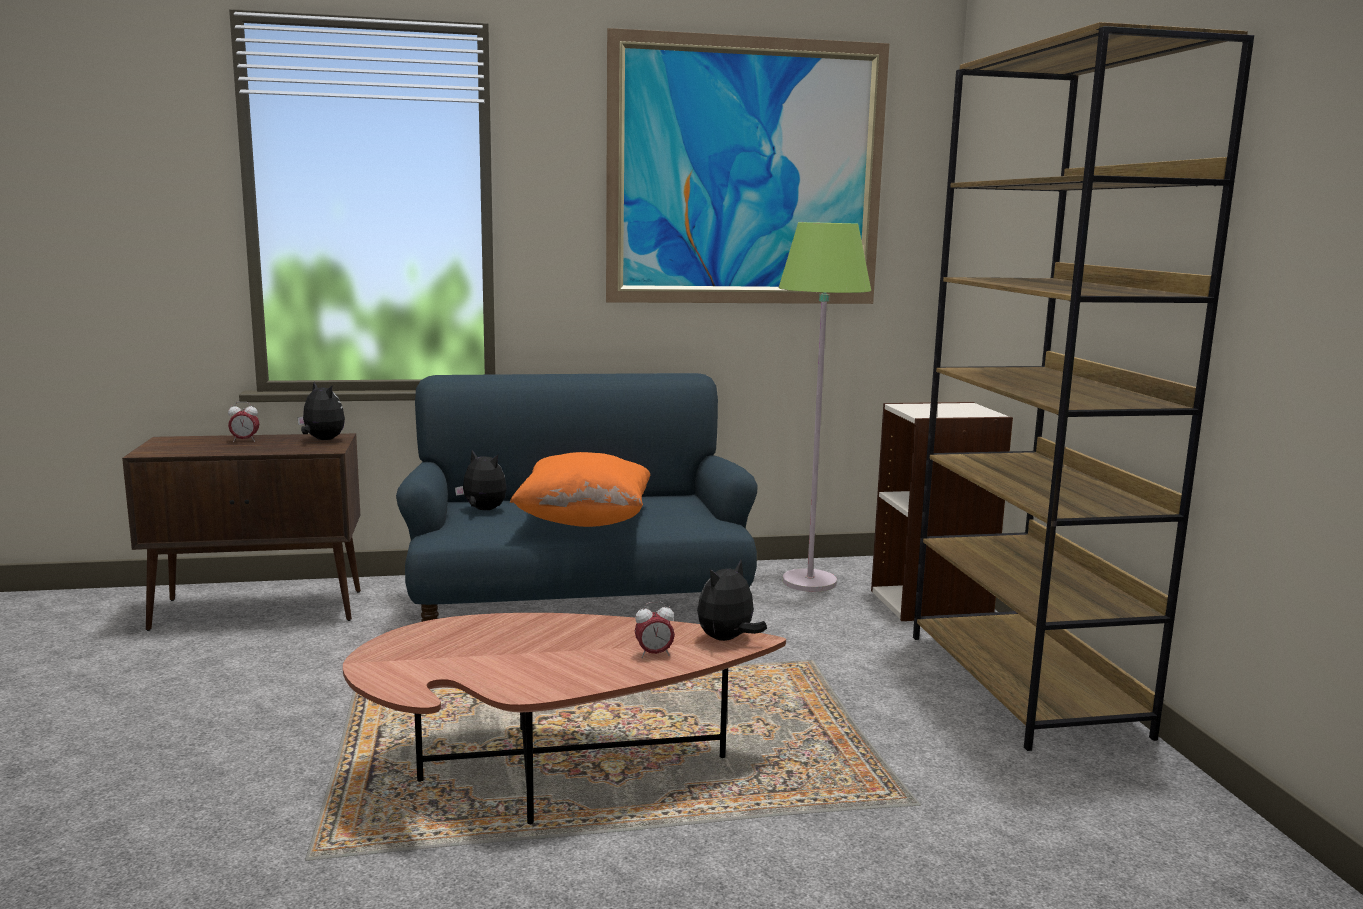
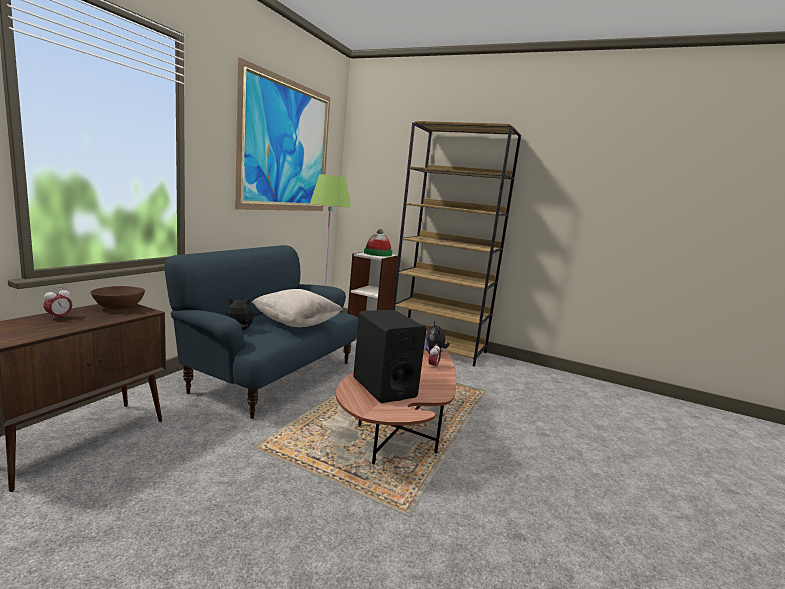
camera: 55 degrees left, 0 degrees up
plush toy [297,382,345,440] -> brown bowl [90,286,145,310]
orange pillow [510,452,651,527] -> beige pillow [252,289,343,327]
none -> black speaker [353,310,426,403]
none -> hat [364,229,392,256]

